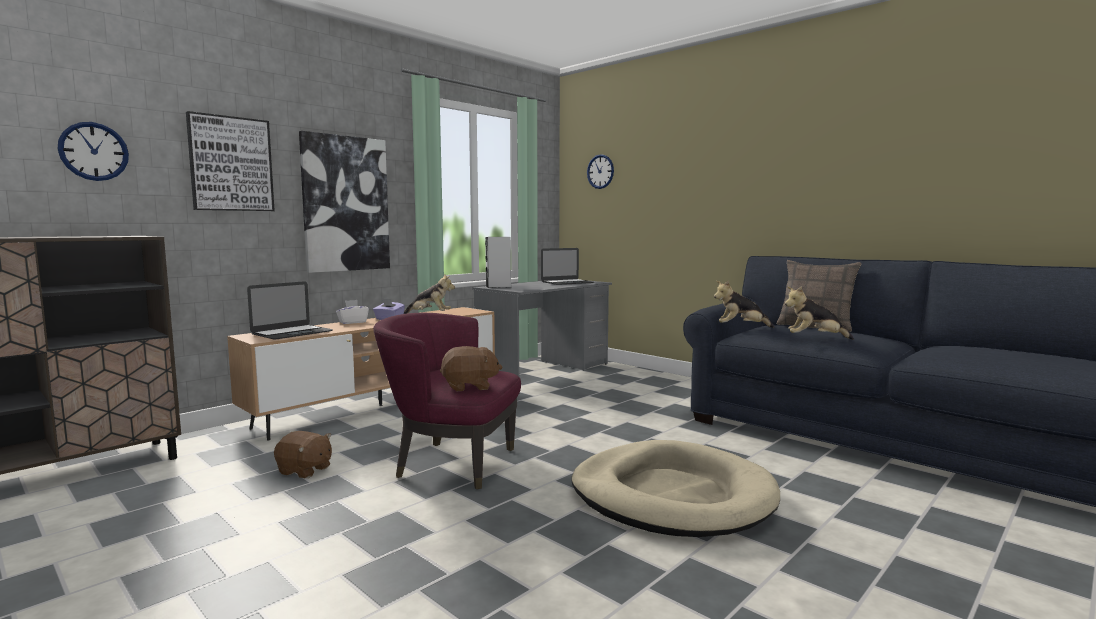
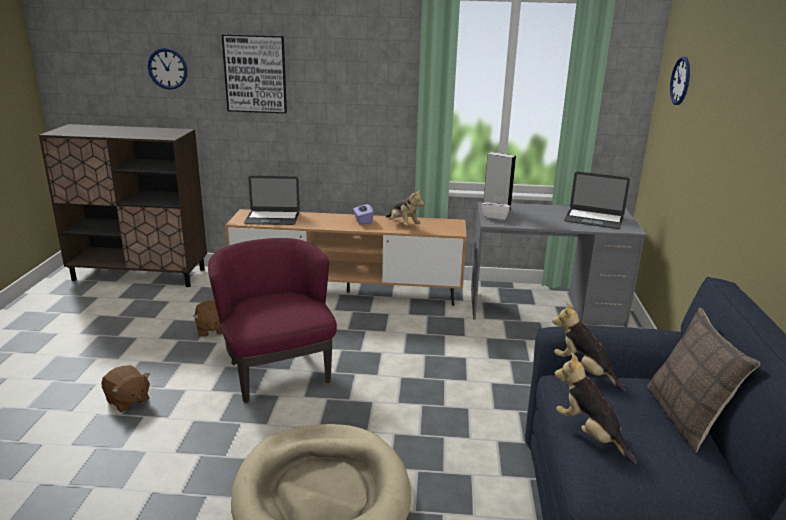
camera: 50 degrees right, 15 degrees up
picture [299,131,390,273] -> none
white tissue box [336,300,369,324] -> white tissue box moved to [482,195,511,220]
brown plush toy [440,346,502,391] -> brown plush toy moved to [102,365,150,412]

